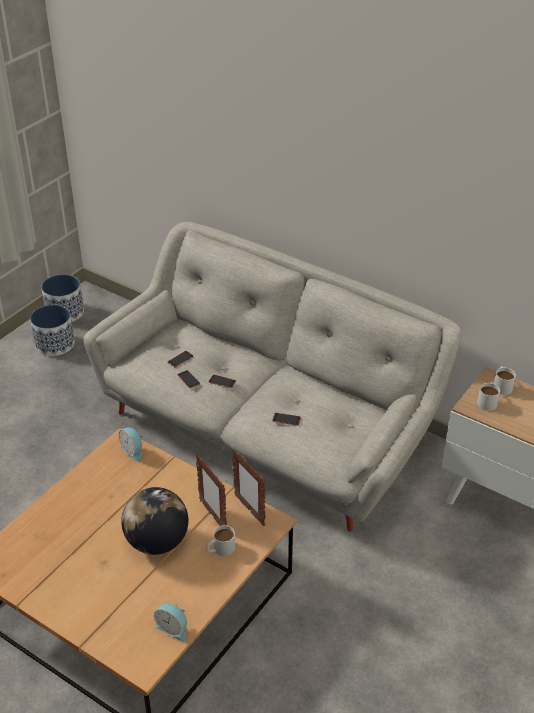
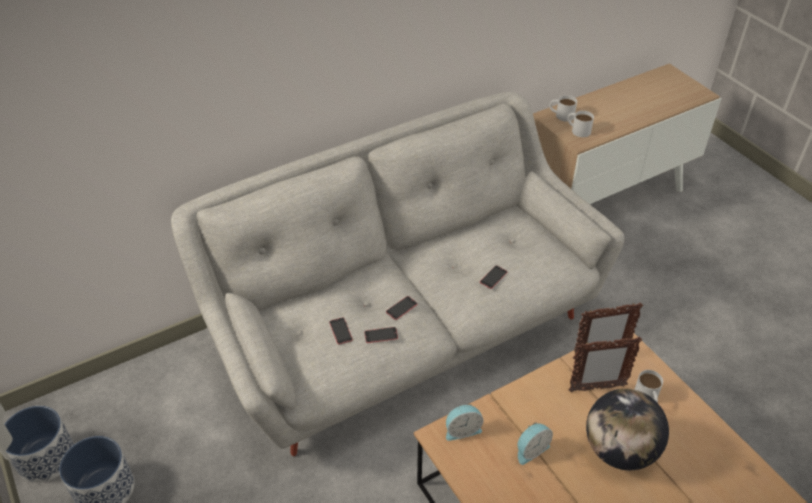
camera: 65 degrees left, 5 degrees up
alarm clock [154,603,187,641] -> alarm clock moved to [517,422,553,465]

